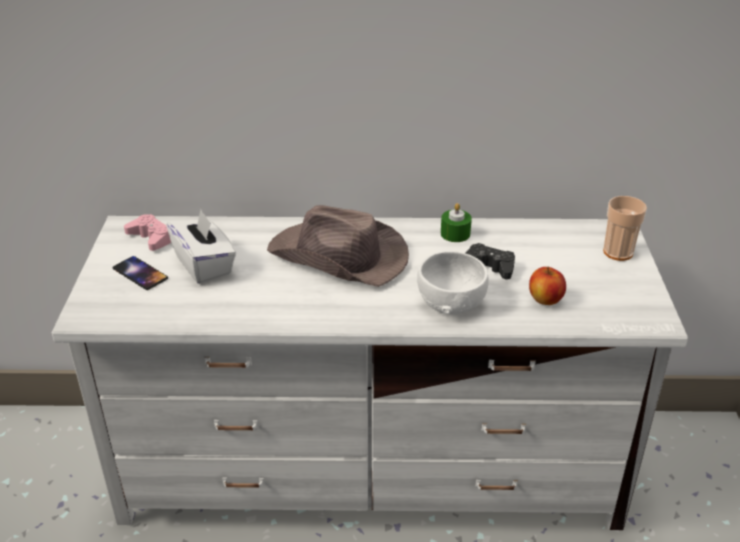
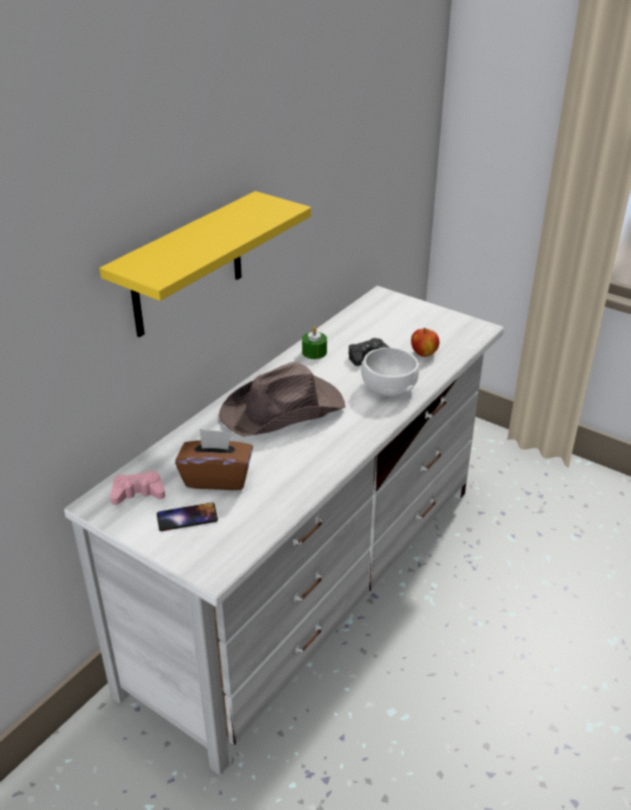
camera: 55 degrees left, 0 degrees up
white tissue box [166,210,236,284] -> brown tissue box [175,429,253,490]
cup [603,196,647,261] -> none
none -> yellow shelf [99,191,311,337]

